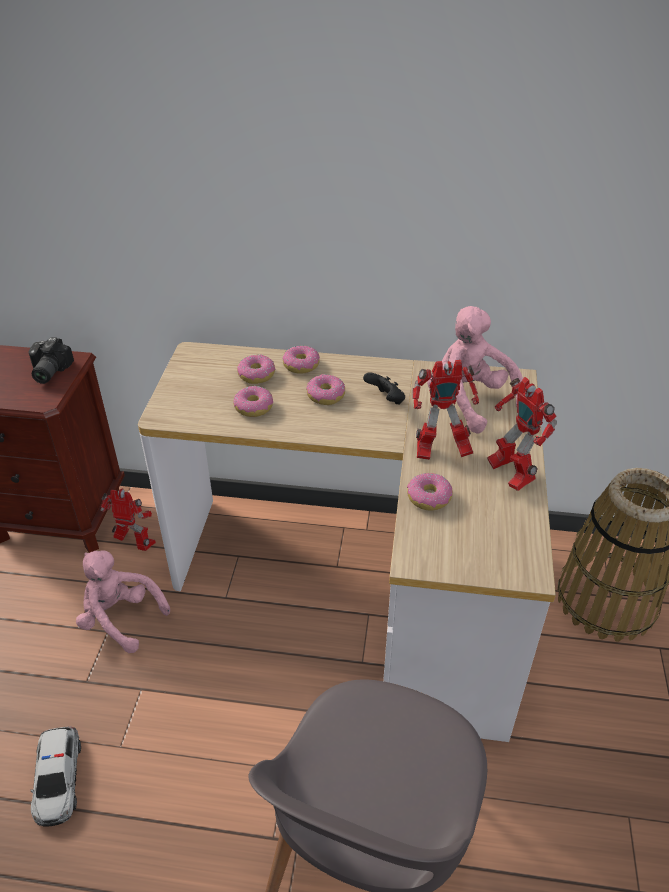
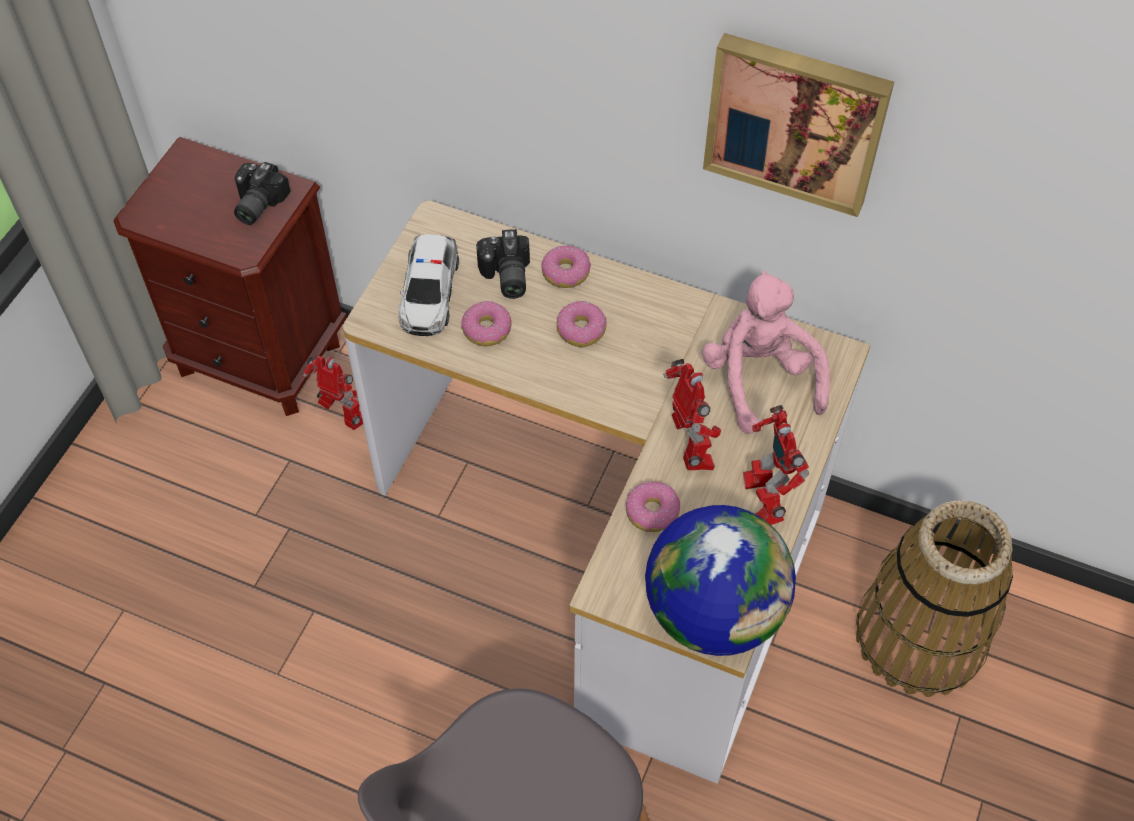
camera: 15 degrees right, 15 degrees up
toy car [31,727,81,827] -> toy car moved to [398,234,459,336]
pink plush toy [76,551,170,653] -> none
donut [237,355,275,384] -> camera [476,229,530,299]
black game controller [363,372,405,405] -> none
toy robot [412,360,479,460] -> toy robot turned 120 degrees counterclockwise [663,359,721,470]
none -> globe [645,505,796,656]
none -> picture [703,33,894,217]

